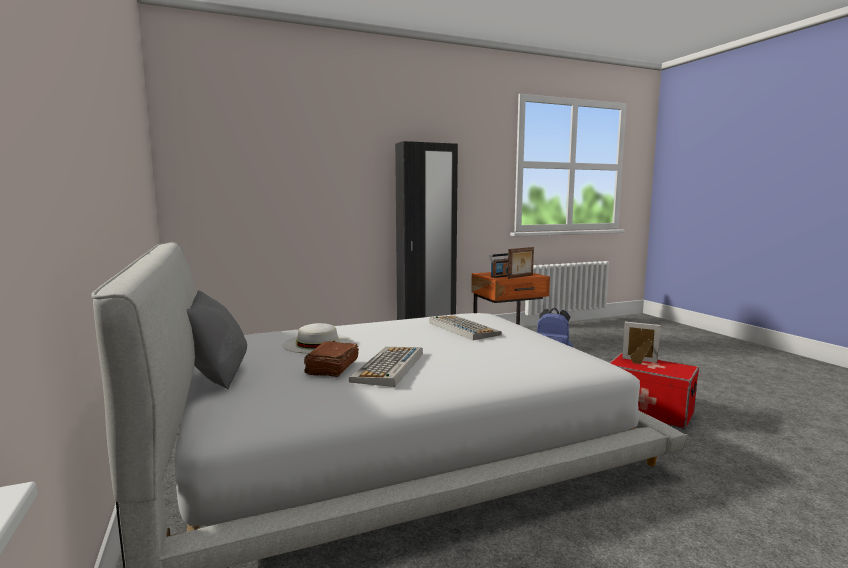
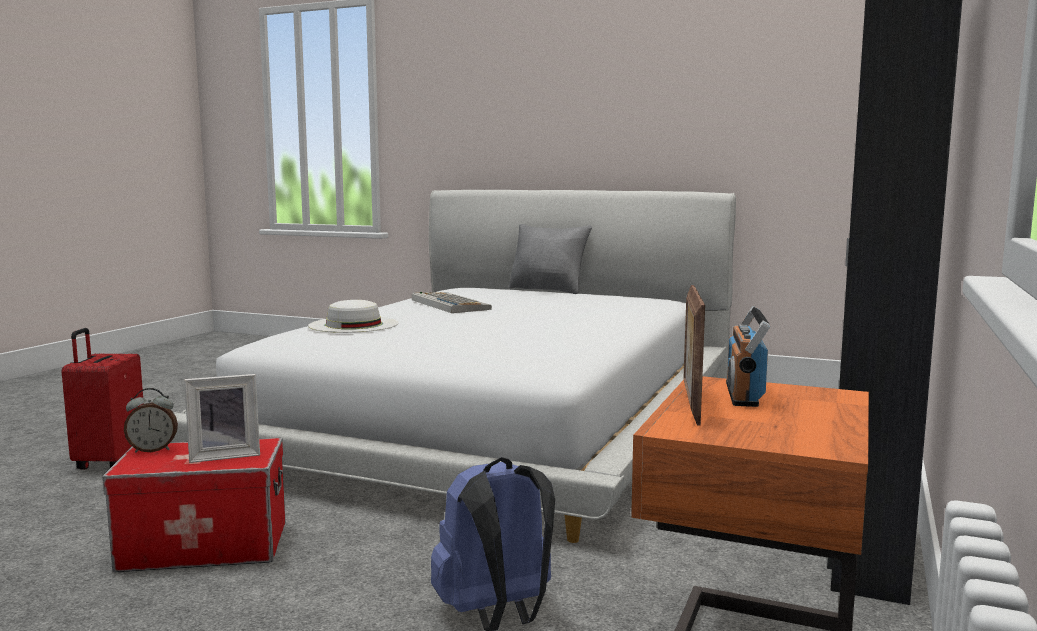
camera: 135 degrees right, 0 degrees up
white hat [283,323,352,353] -> white hat moved to [308,300,399,333]
brown book [304,341,359,377] -> none
keyboard [429,316,502,340] -> none
none -> red suitcase [62,328,144,469]
none -> alarm clock [124,388,178,453]

